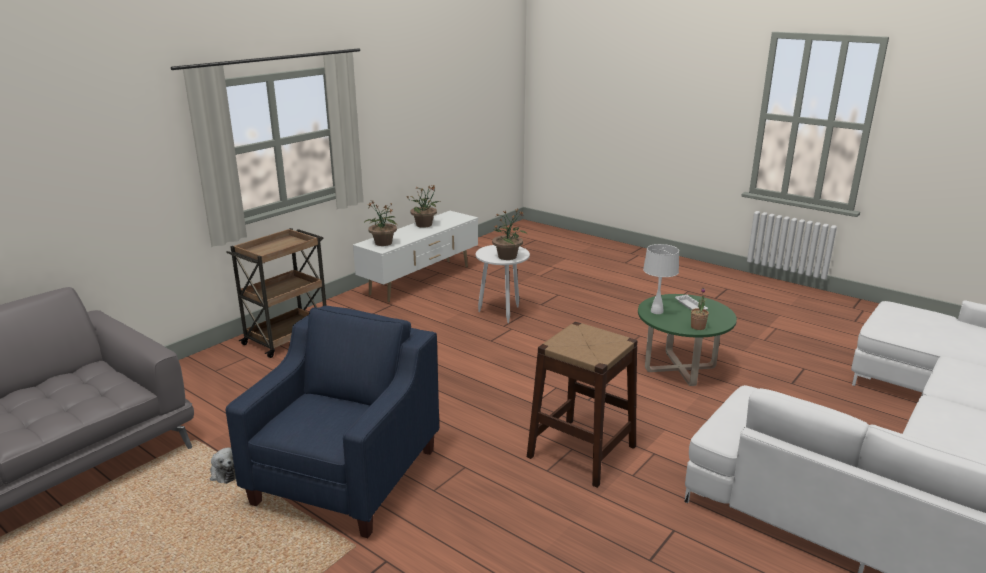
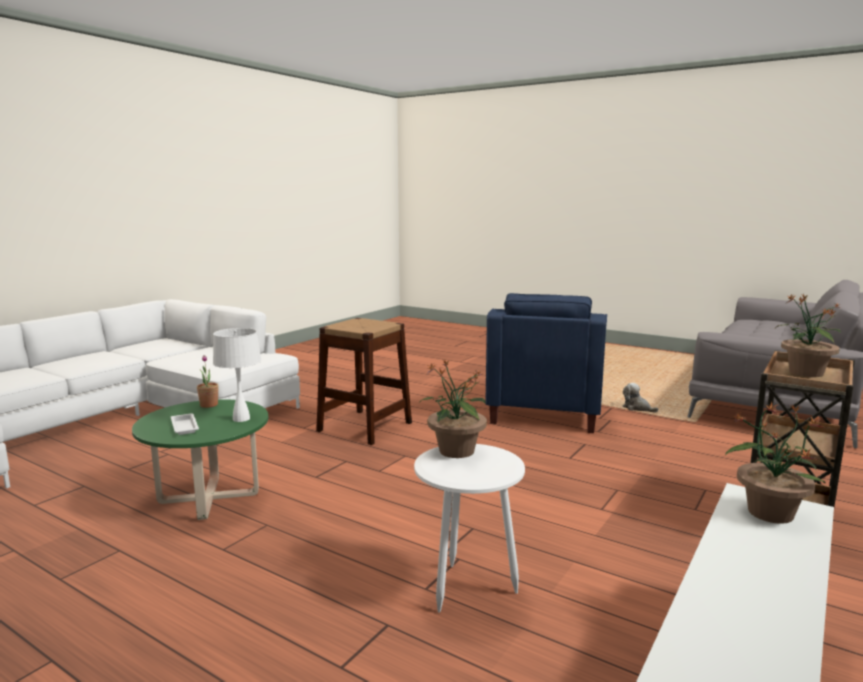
camera: 175 degrees right, 10 degrees down
potted plant [407,185,440,228] -> potted plant moved to [775,293,841,377]

